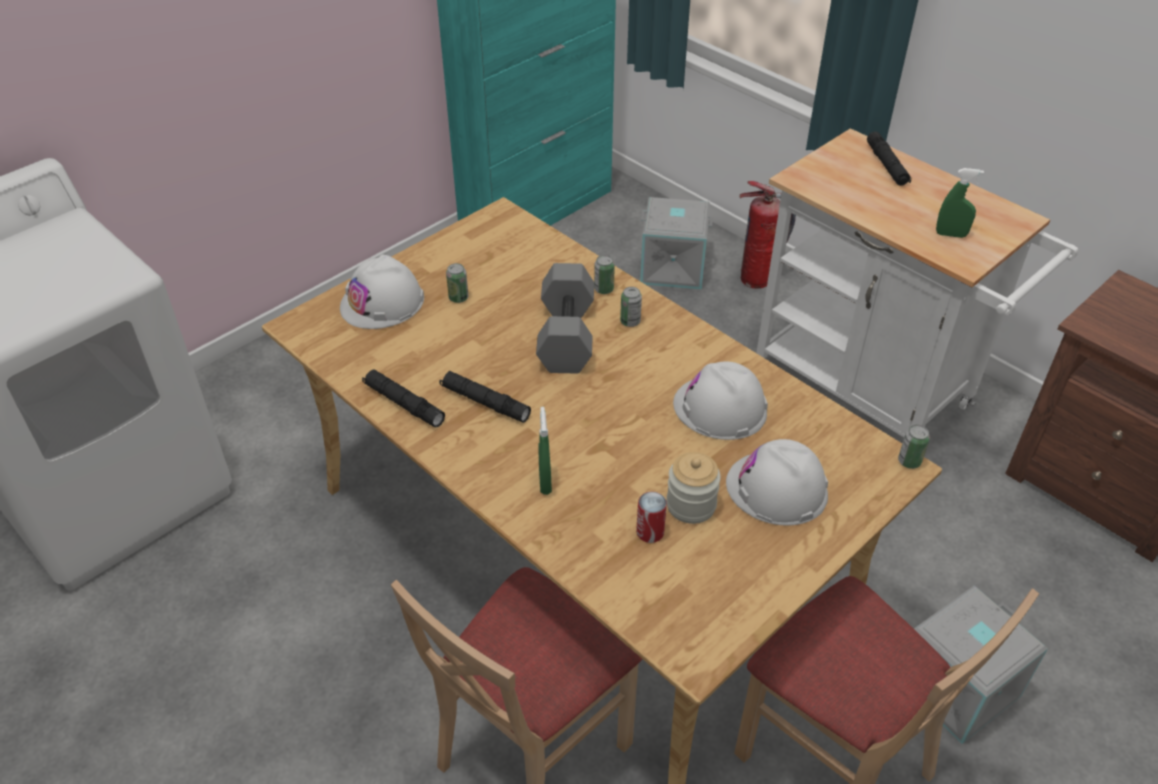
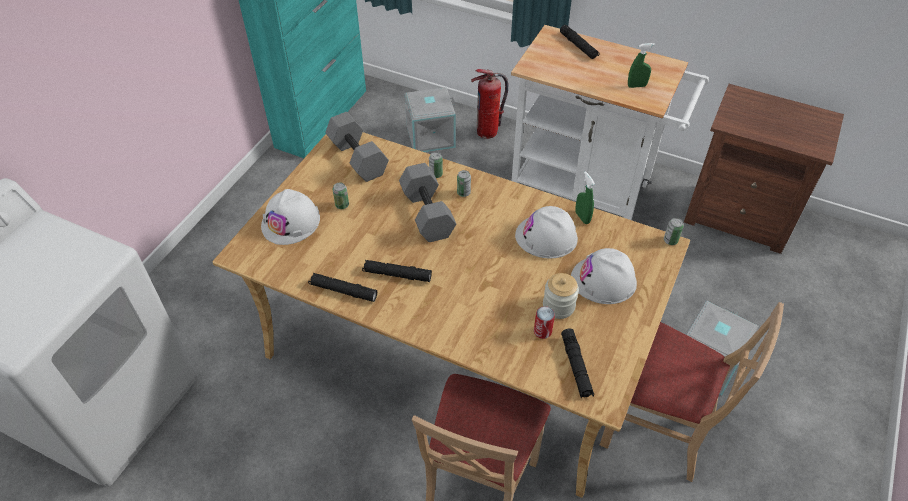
camera: 20 degrees left, 5 degrees up
green spray bottle [538,407,552,495] -> green spray bottle moved to [575,171,595,224]
none -> grey dumbbell [325,112,389,182]
none -> black flashlight [561,328,594,398]

